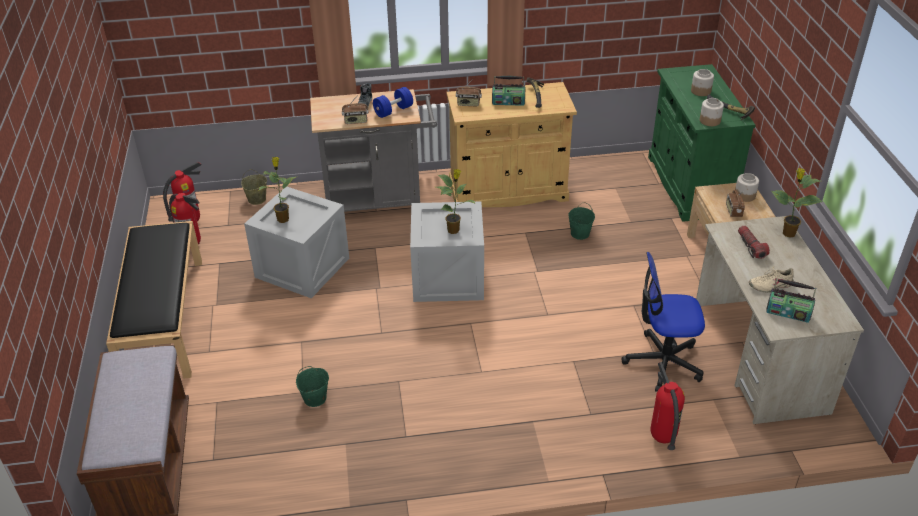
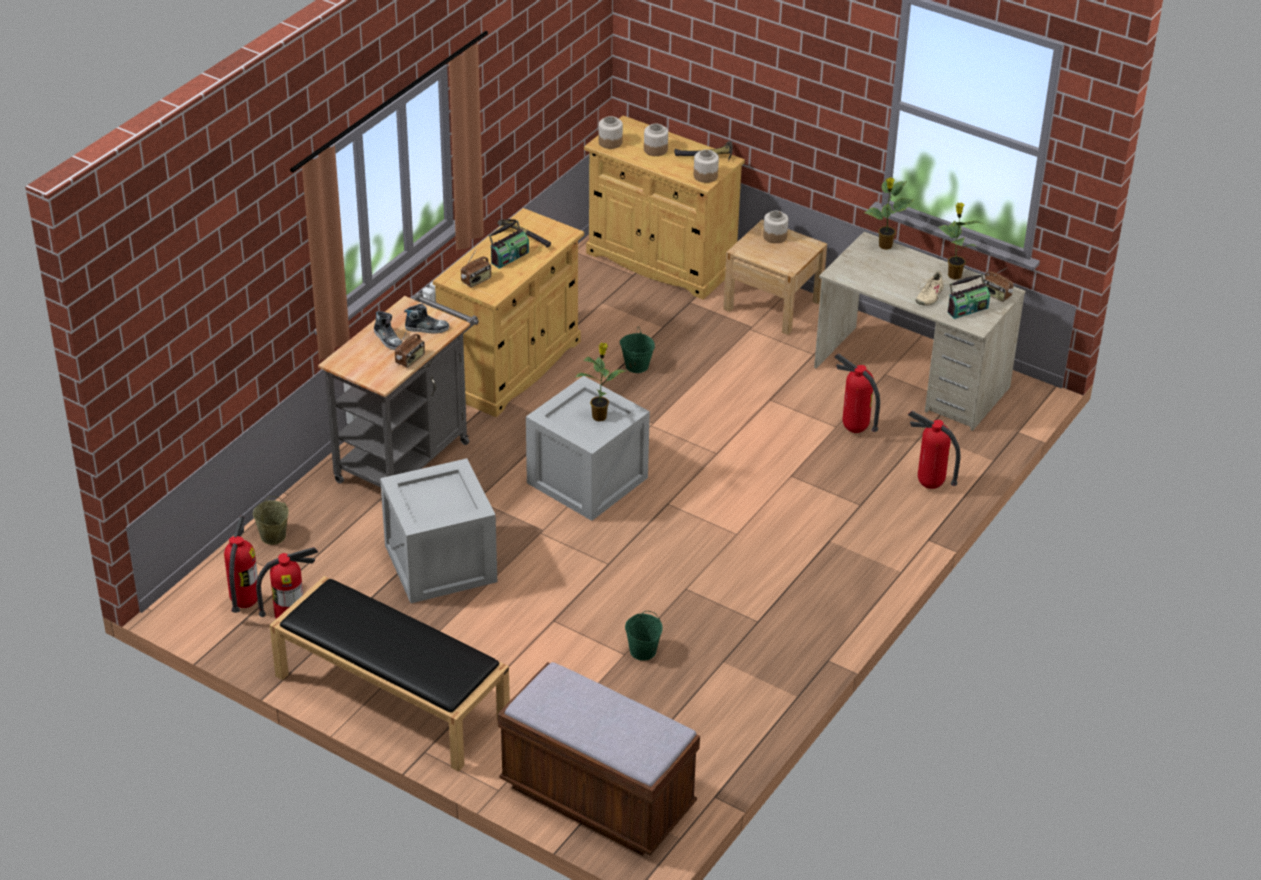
camera: 50 degrees left, 0 degrees up
potted plant [258,157,298,223] -> potted plant moved to [938,203,983,280]
blue dumbbell [373,87,413,118] -> shoe [404,304,449,334]
office chair [621,252,705,392] -> fire extinguisher [835,353,880,433]
green cabinet [648,64,756,221] -> beige cabinet [584,115,745,299]
radio [726,190,745,217] -> radio moved to [983,268,1013,302]
flashlight [738,225,770,259] -> none
none -> jar [598,116,623,149]

